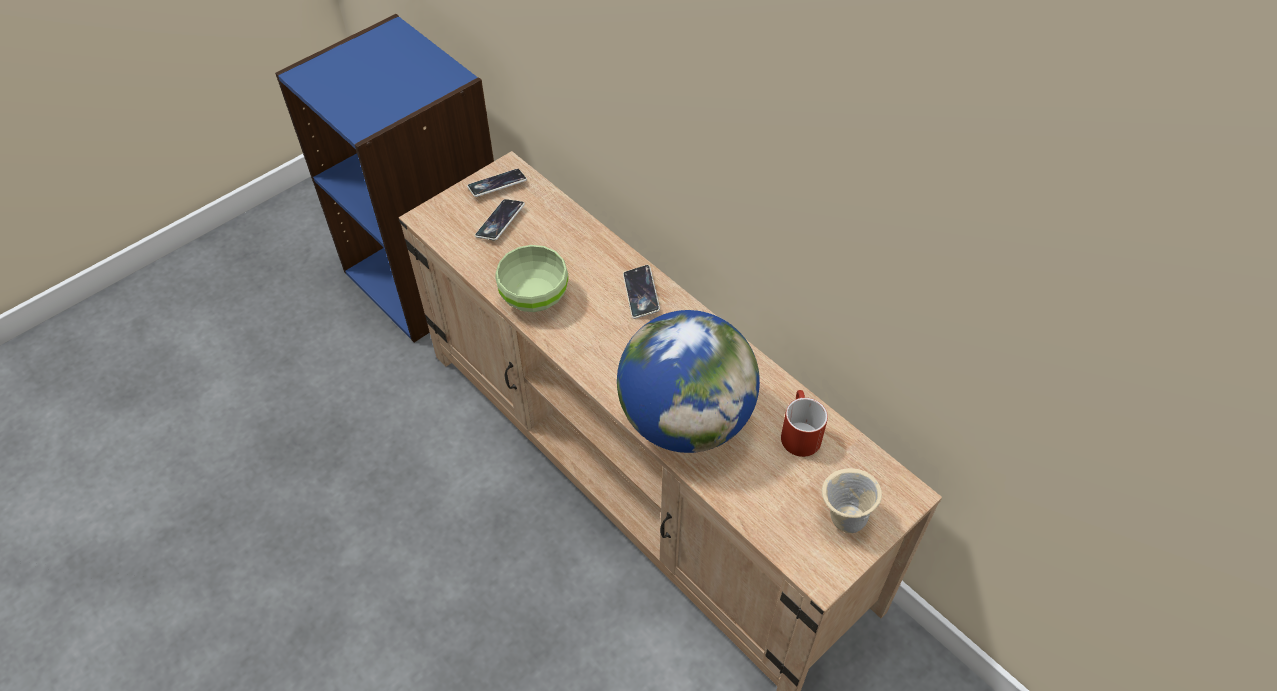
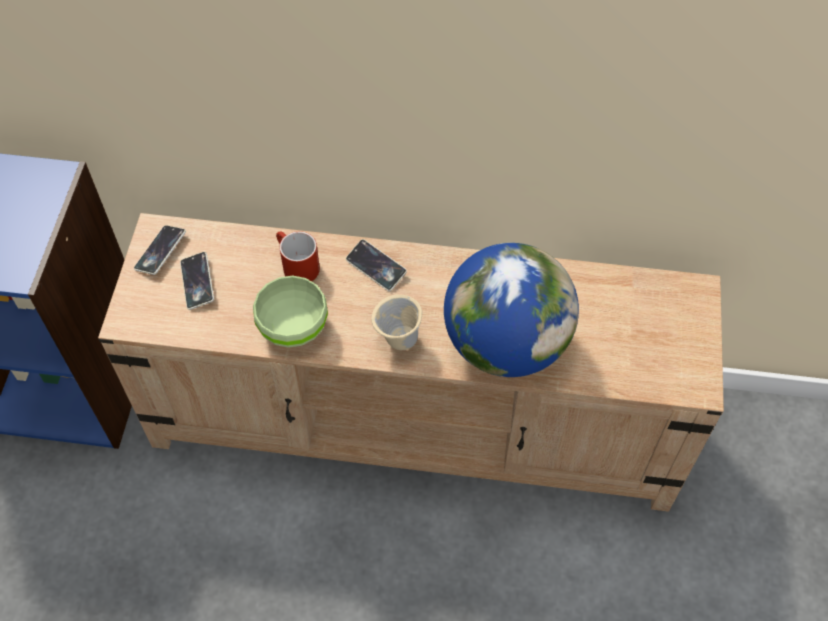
camera: 40 degrees left, 5 degrees up
red mug [781,390,828,457] -> red mug moved to [276,231,320,281]
beige mug [822,468,882,533] -> beige mug moved to [371,294,422,350]

